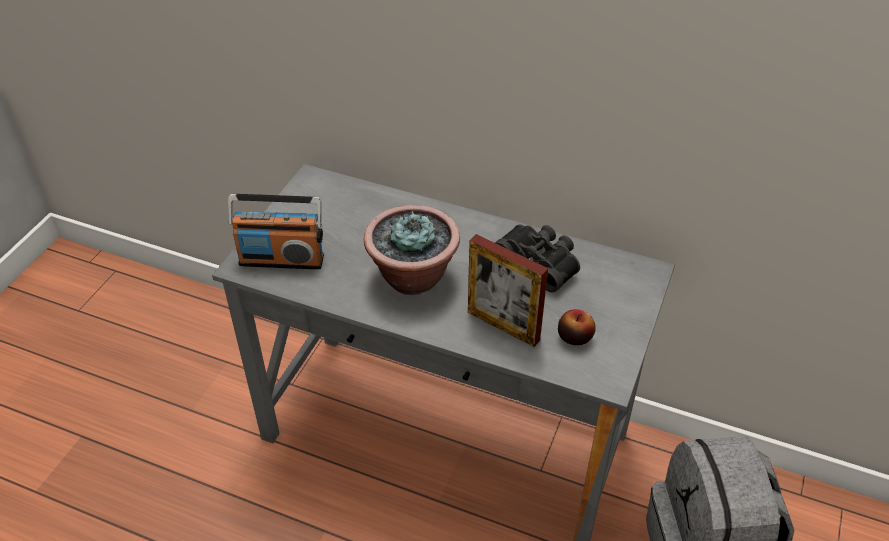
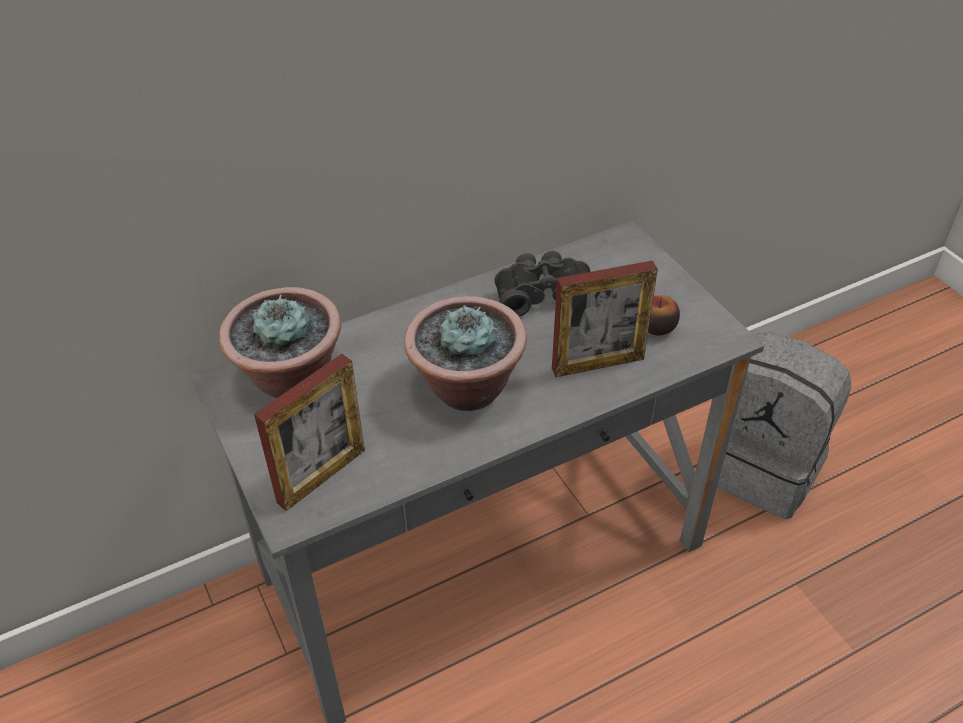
camera: 50 degrees left, 0 degrees up
radio [228,194,324,269] -> picture frame [254,354,365,511]
none -> potted plant [219,287,341,398]

